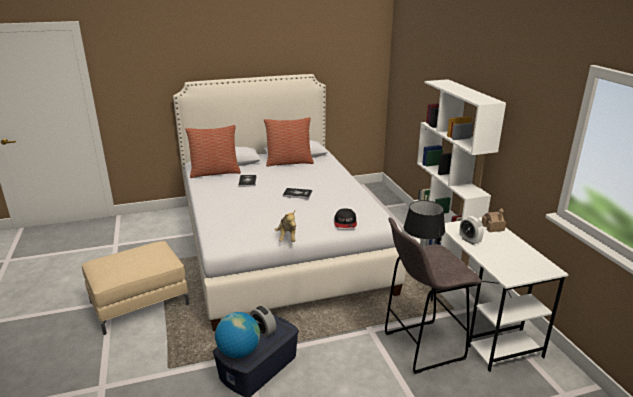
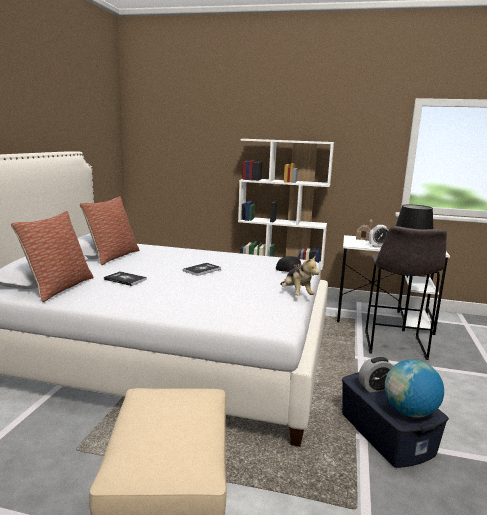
camera: 60 degrees left, 10 degrees down
plush toy [275,211,296,242] -> plush toy turned 45 degrees clockwise [280,255,319,295]

